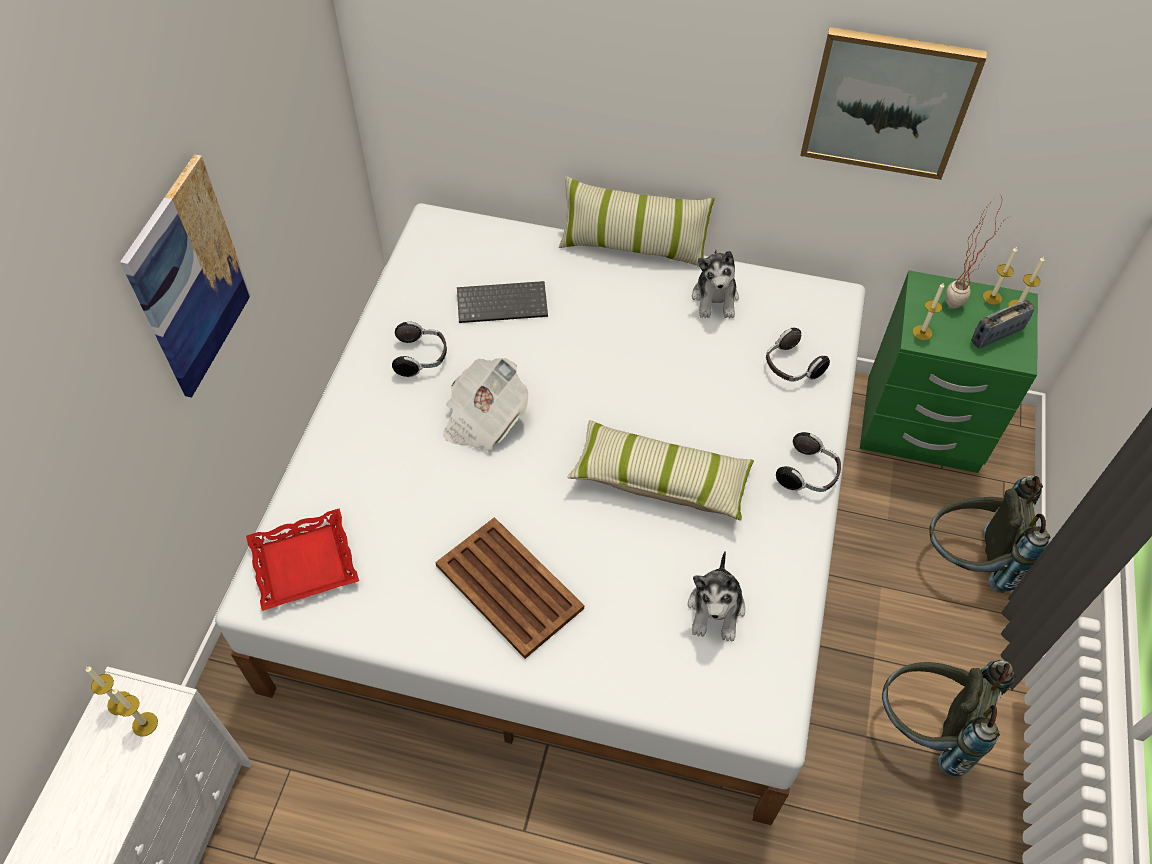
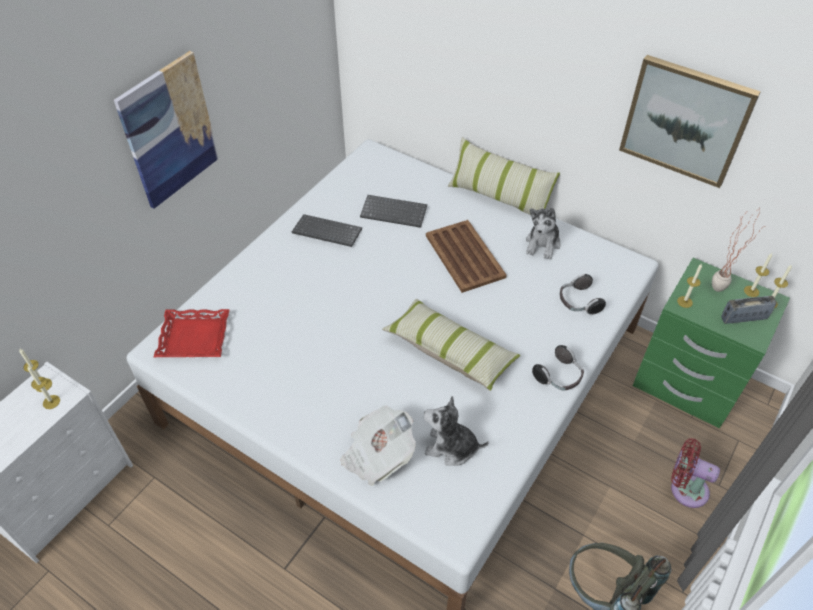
camera: 20 degrees right, 5 degrees down
headphones [392,321,447,377] -> keyboard [292,214,362,247]
brown tray [435,517,584,659] -> brown tray moved to [426,220,506,293]
newspaper [443,358,528,451] -> newspaper moved to [340,405,416,486]
plush toy [688,551,745,642] -> plush toy turned 75 degrees clockwise [424,396,489,466]
grey backpack [929,475,1051,593] -> red fan [671,438,720,508]

